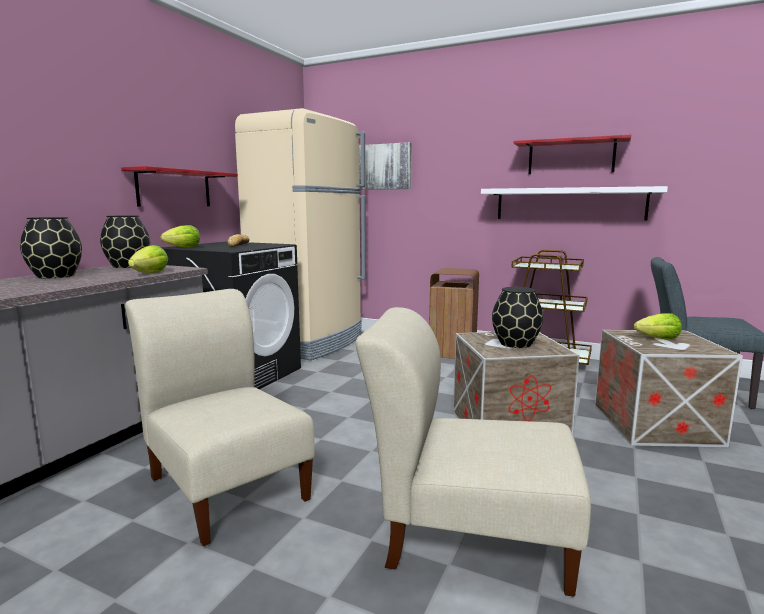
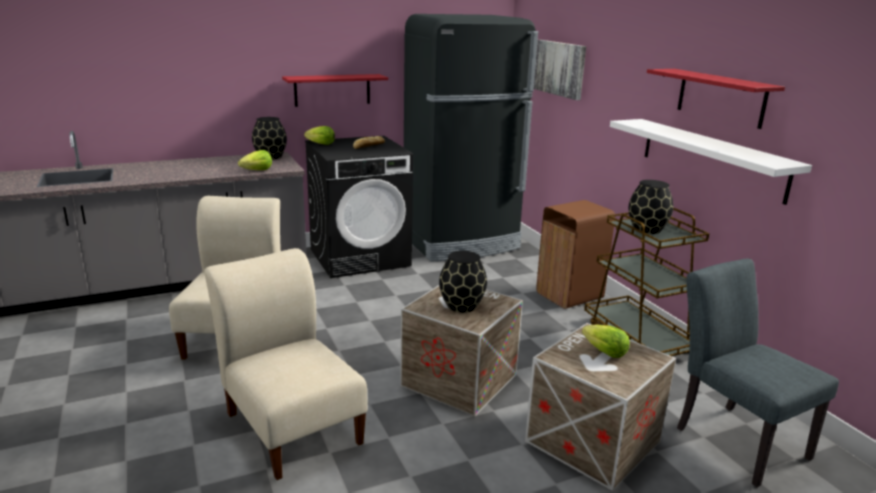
camera: 40 degrees right, 10 degrees up
black vase [20,217,82,278] -> black vase moved to [629,180,673,234]
beige fridge [235,108,366,360] -> black fridge [404,14,538,261]

